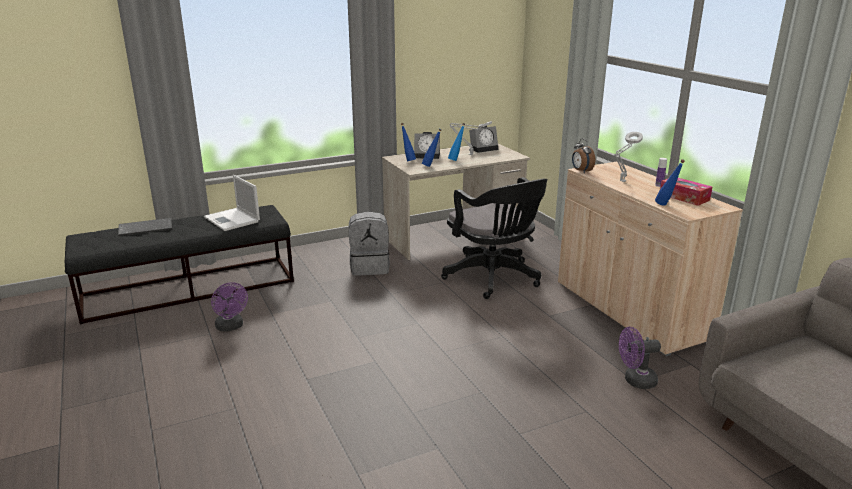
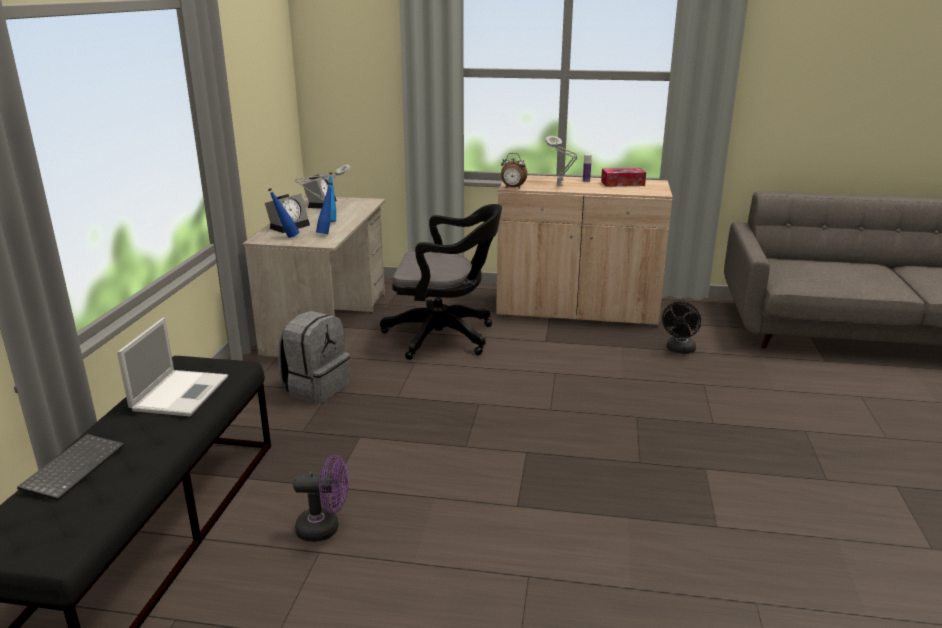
camera: 55 degrees left, 0 degrees up
laptop [204,175,260,231] -> laptop turned 75 degrees counterclockwise [117,318,228,416]
purple fan [619,327,661,389] -> black fan [662,302,701,354]
blue bottle [655,159,685,206] -> none

